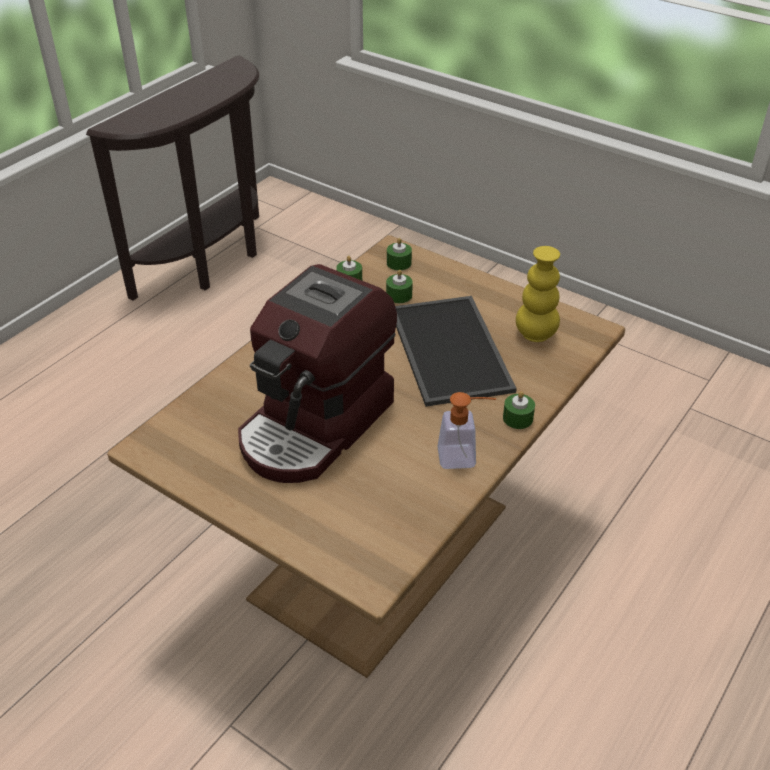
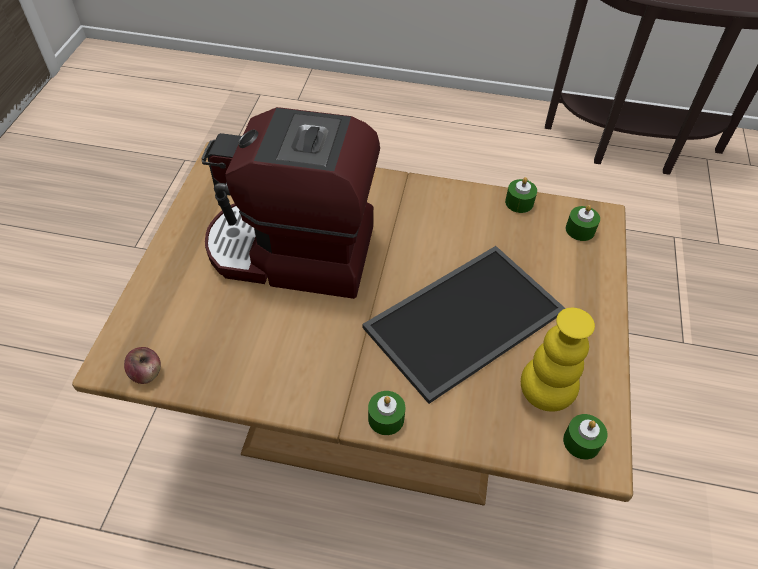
camera: 65 degrees right, 10 degrees up
green candle [386,270,413,303] -> green candle moved to [563,414,608,460]
soap dispenser [437,392,496,469] -> none
none -> apple [124,347,161,384]

